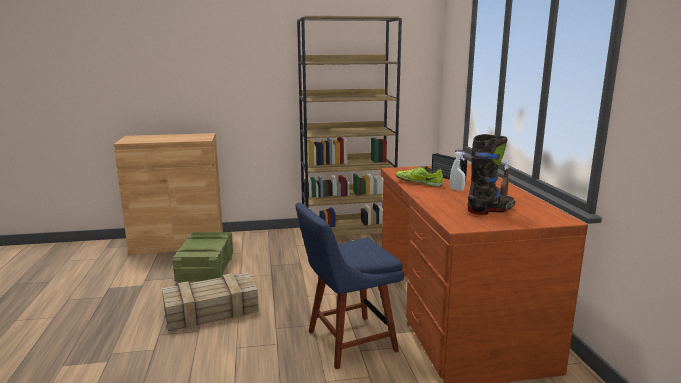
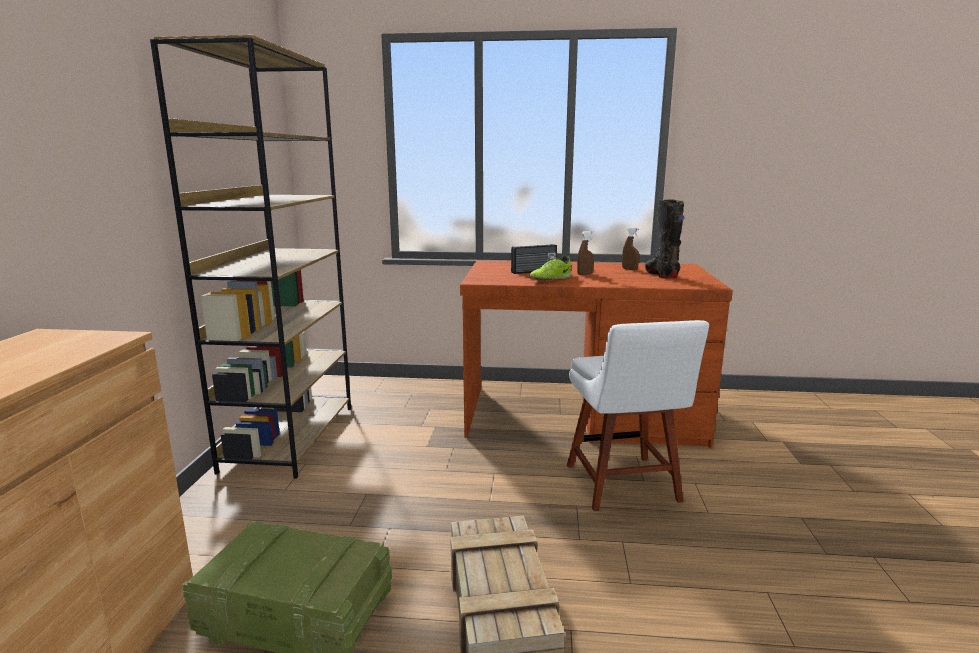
camera: 75 degrees left, 0 degrees up
blue chair [295,203,404,369] -> white chair [567,320,709,511]
white spray bottle [450,152,465,191] -> brown spray bottle [577,231,594,275]

